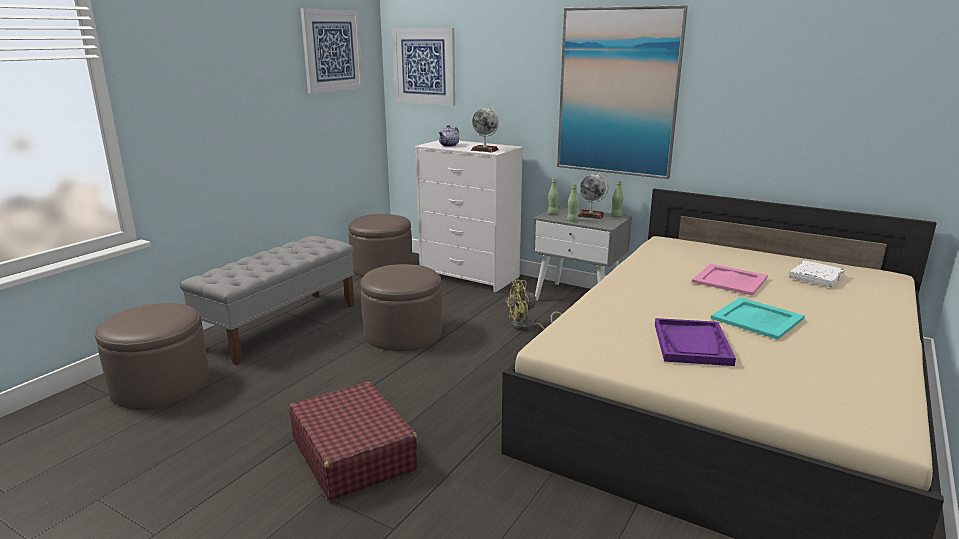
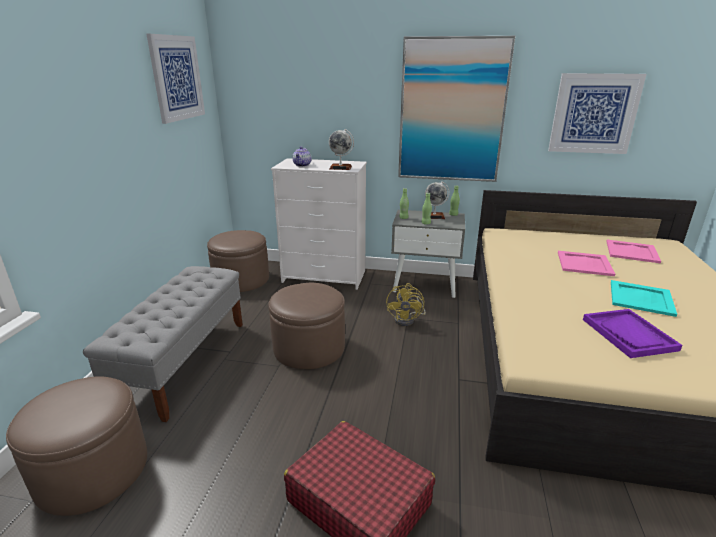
camera: 20 degrees left, 5 degrees up
picture [392,28,455,106] -> picture moved to [548,73,646,154]
yellow fan [505,280,562,330] -> yellow fan turned 45 degrees counterclockwise [386,283,426,326]
white book [789,260,845,287] -> pink tray [606,240,661,263]

